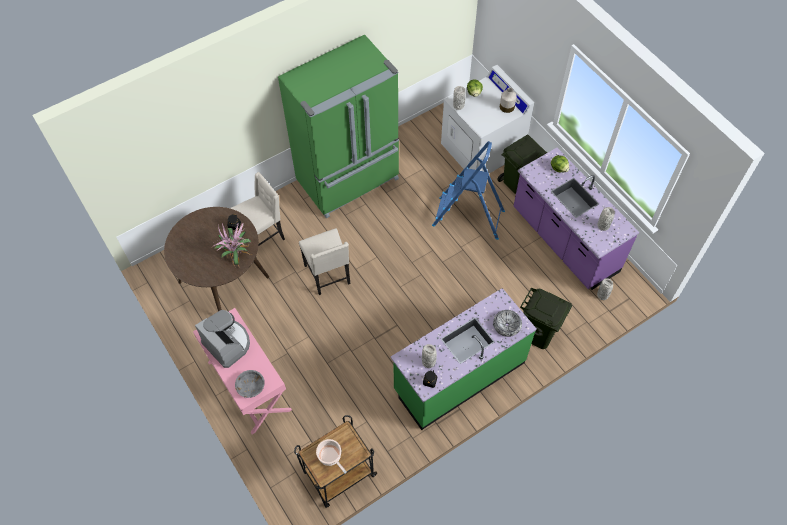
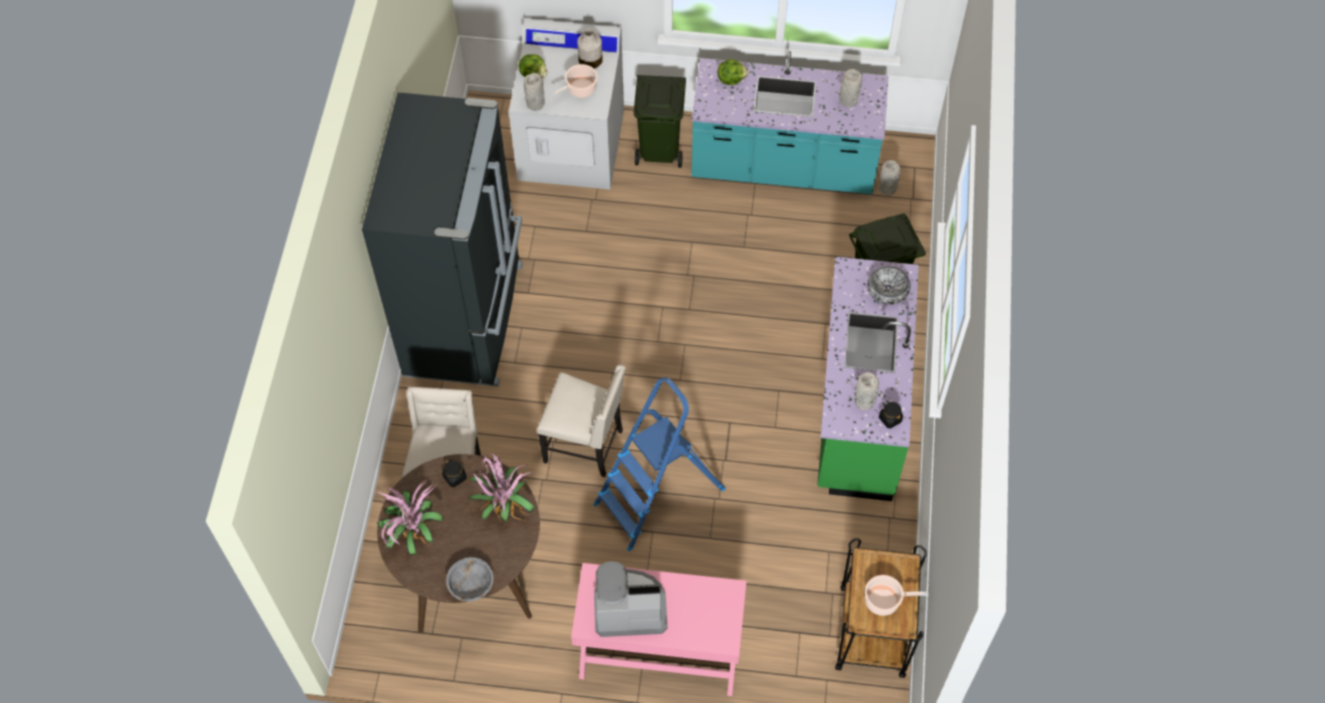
camera: 50 degrees left, 0 degrees up
grey bowl [235,370,265,398] -> grey bowl moved to [446,557,494,602]
green fridge [278,35,399,218] -> black fridge [362,92,523,387]
blue step ladder [432,141,505,240] -> blue step ladder moved to [594,377,726,551]
purple counter [514,148,639,290] -> turquoise counter [691,51,889,194]
none -> potted plant [377,480,443,555]
none -> cooking pot [552,64,598,98]

